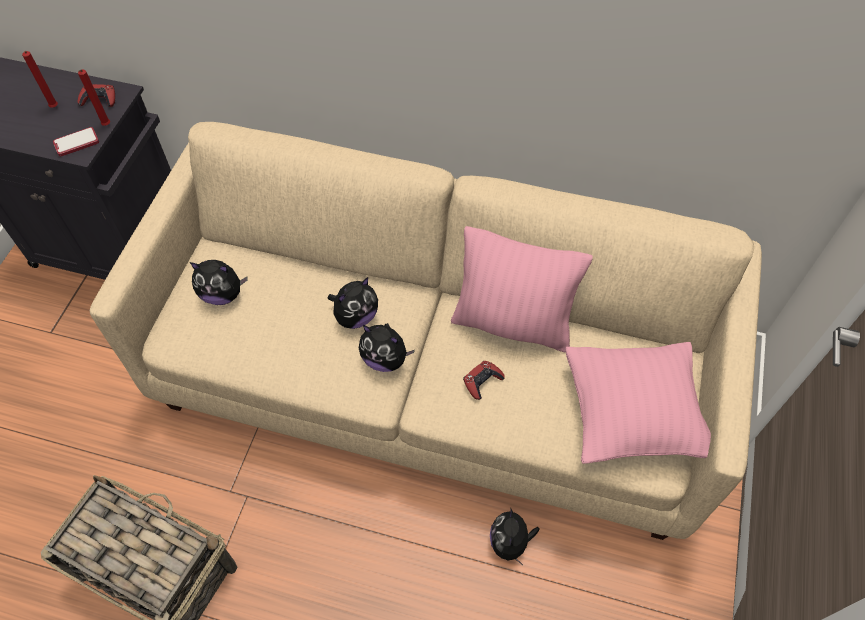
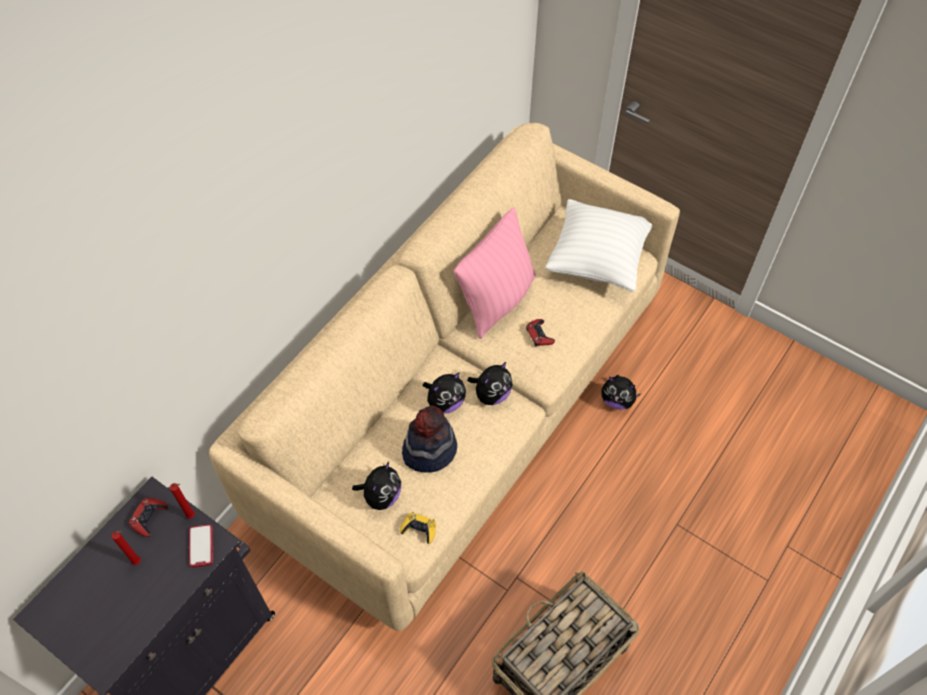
camera: 70 degrees left, 0 degrees up
plush toy [327,277,378,329] -> plush toy turned 75 degrees clockwise [423,372,466,414]
pink pillow [566,342,711,464] -> white pillow [545,199,652,292]
none -> yellow game controller [400,512,436,544]
none -> hat [402,405,457,473]

